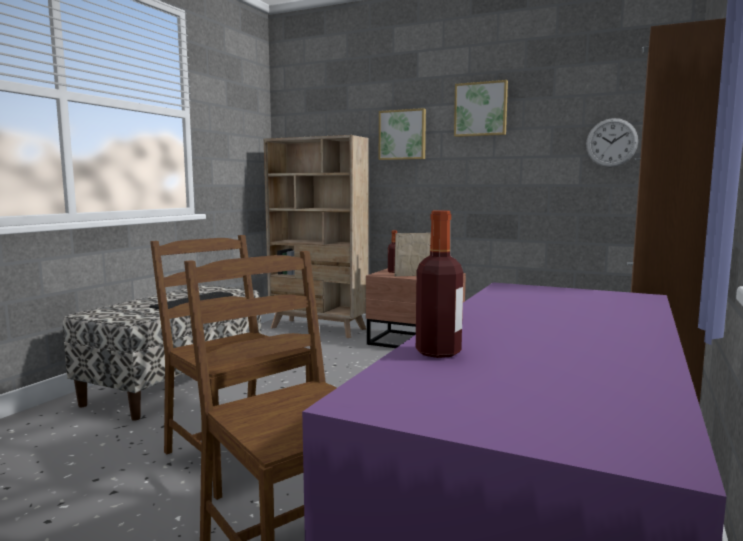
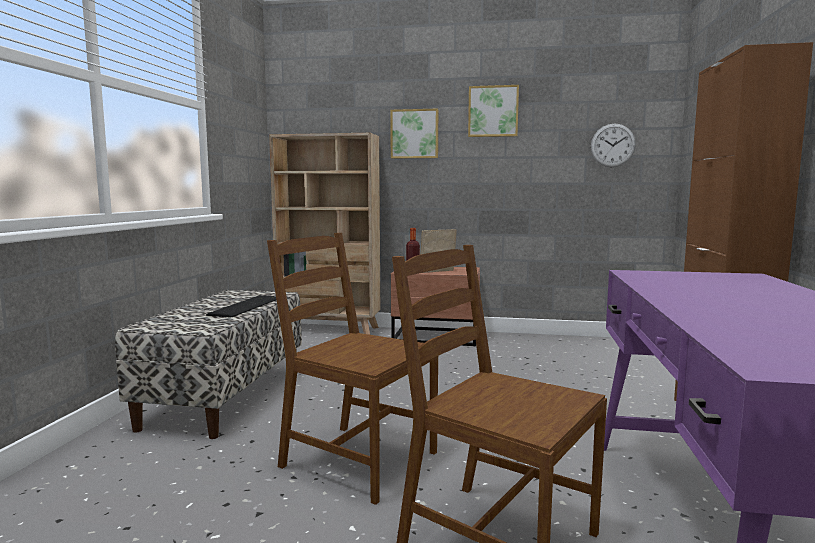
camera: 15 degrees left, 0 degrees up
bottle [416,210,463,358] -> none

